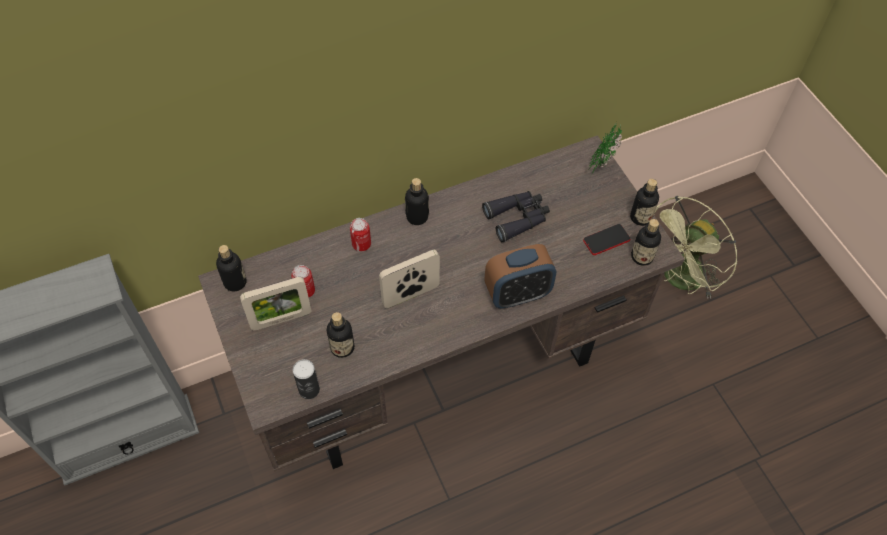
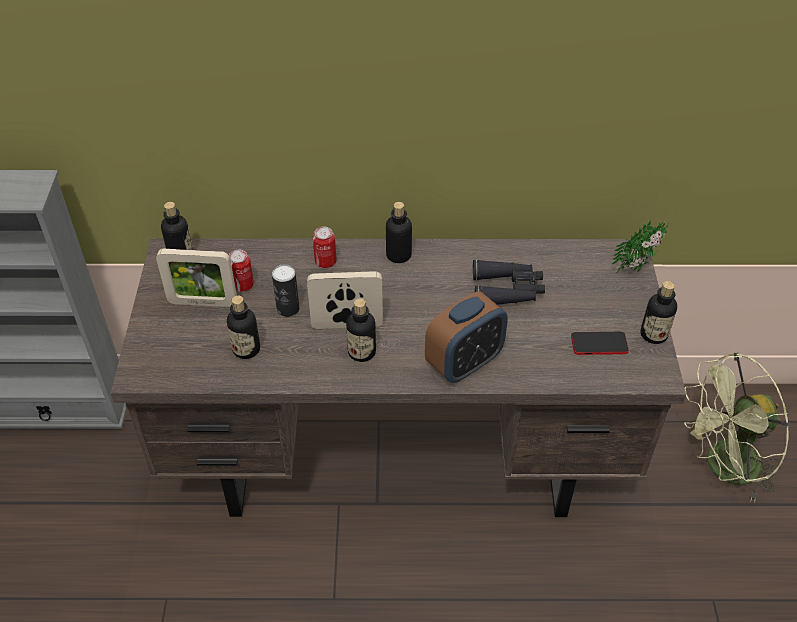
camera: 25 degrees right, 10 degrees down
can [292,359,320,399] -> can moved to [272,264,299,317]
alarm clock [484,244,556,309] -> alarm clock turned 45 degrees counterclockwise [425,292,508,383]
bottle [631,219,661,266] -> bottle moved to [346,298,376,362]

